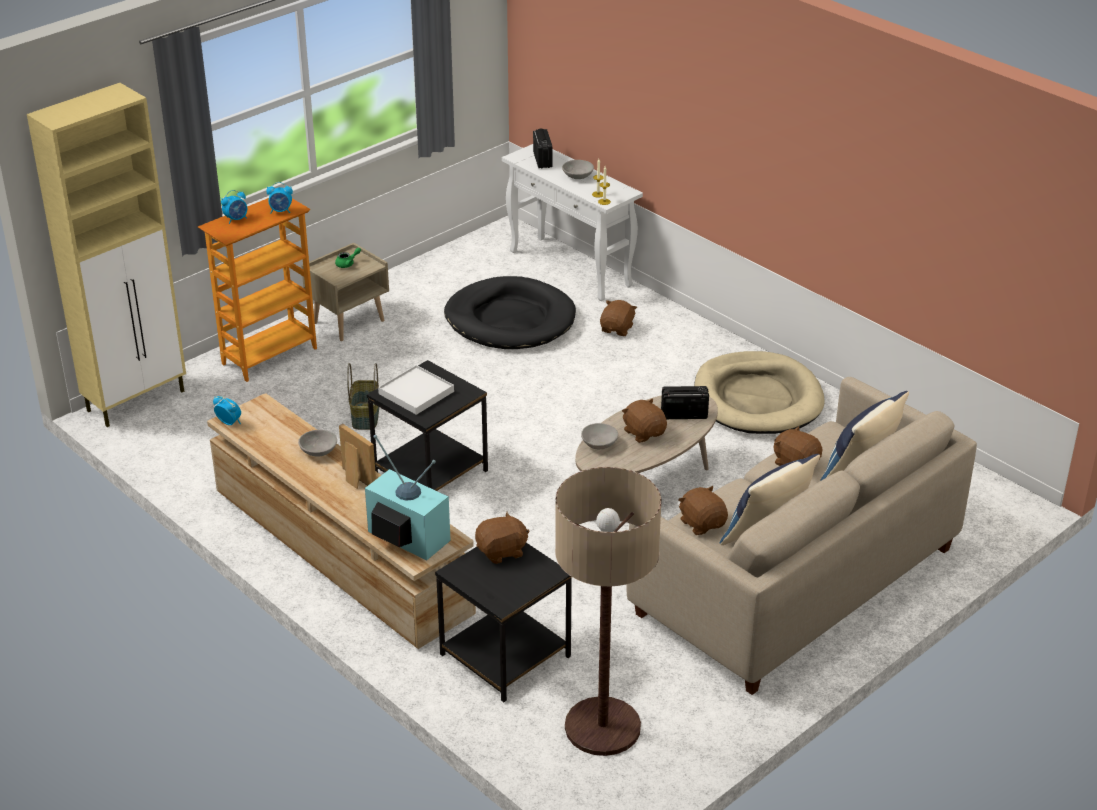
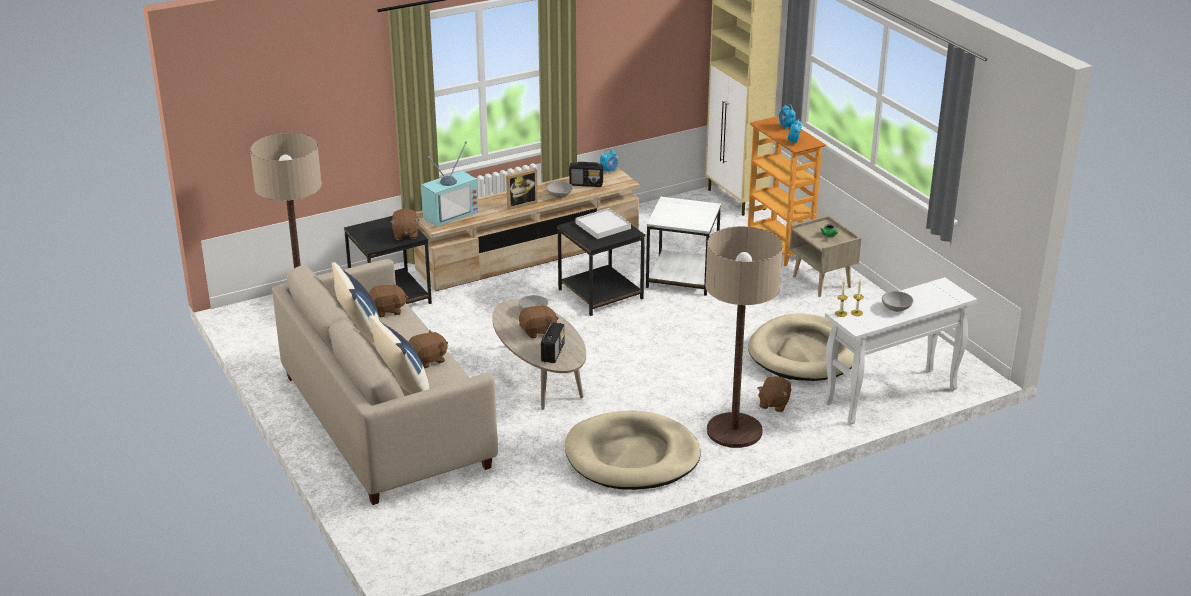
camera: 105 degrees right, 5 degrees down
basket [347,363,379,430] -> white side table [646,197,721,296]
black dog bed [444,276,576,349] -> beige dog bed [748,314,854,381]
radio [533,128,552,169] -> radio moved to [569,162,603,187]
brown plush toy [600,300,637,336] -> brown plush toy turned 75 degrees clockwise [758,376,791,412]
none -> floor lamp [705,226,783,448]

